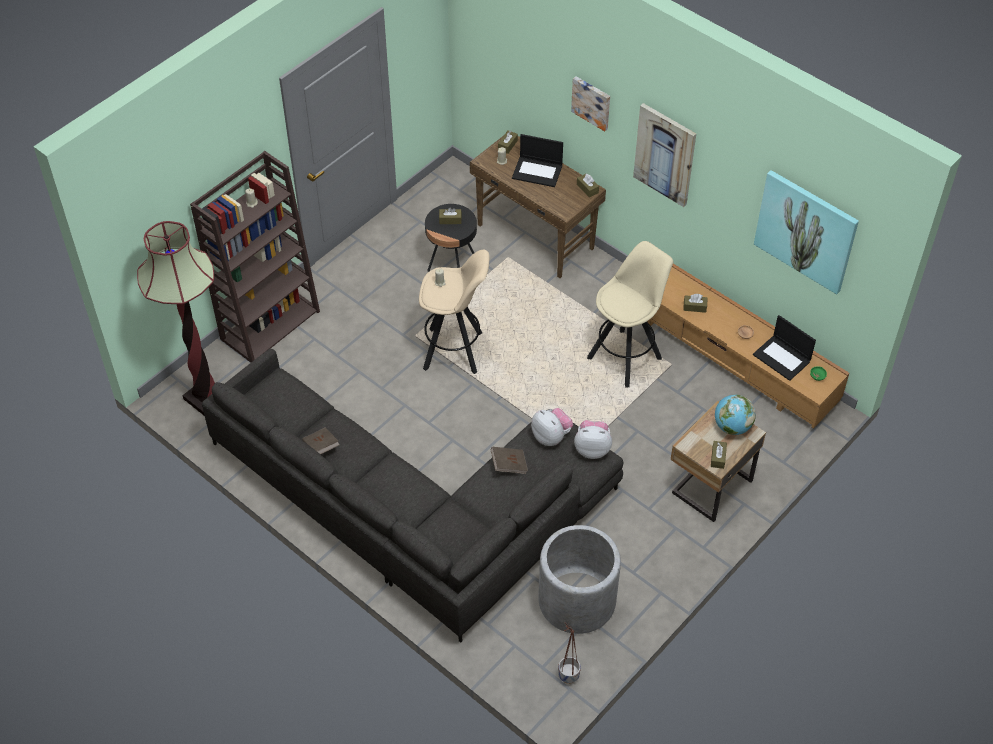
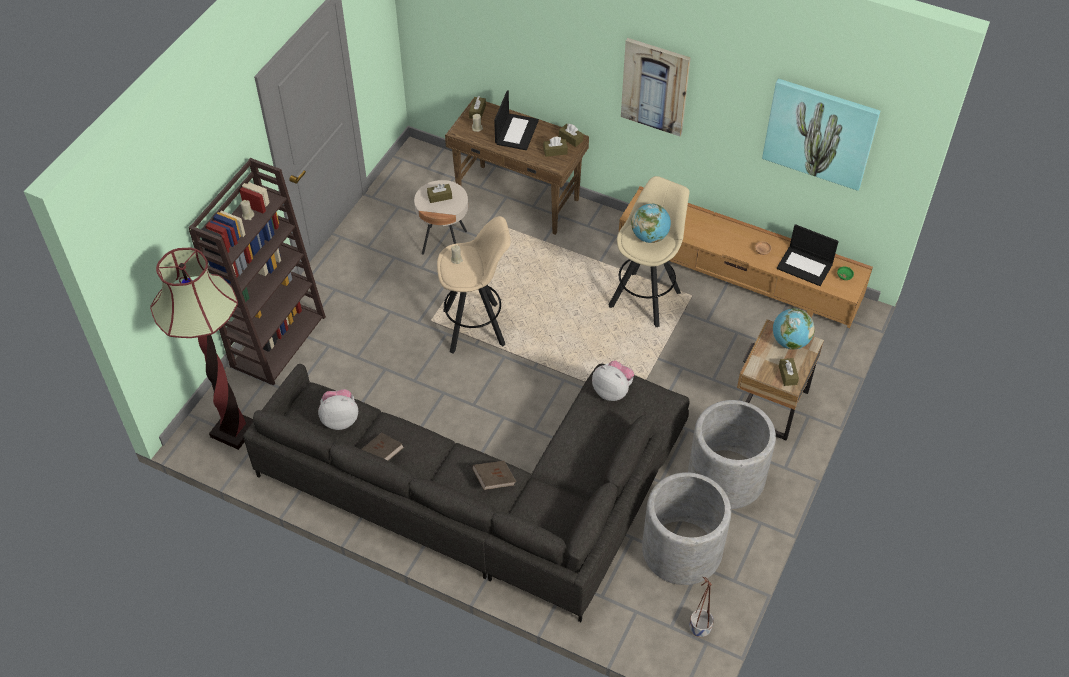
camera: 15 degrees left, 0 degrees up
black side table [425,204,477,272] -> beige side table [414,180,468,255]
brown book [491,447,528,474] -> brown book moved to [472,461,516,490]
laptop [512,134,563,187] -> laptop turned 75 degrees counterclockwise [494,90,539,150]
picture [571,76,610,131] -> none
plush toy [574,420,612,459] -> plush toy moved to [318,389,358,430]
brown tissue box [683,294,707,313] -> brown tissue box moved to [543,136,568,157]
none -> globe [631,204,671,243]
none -> grey planter [688,400,776,509]

